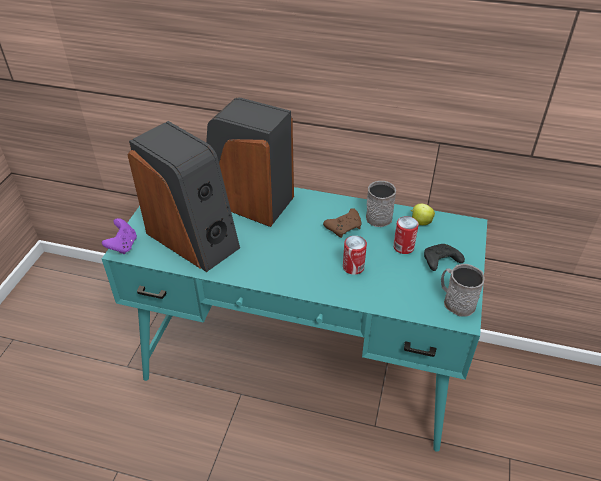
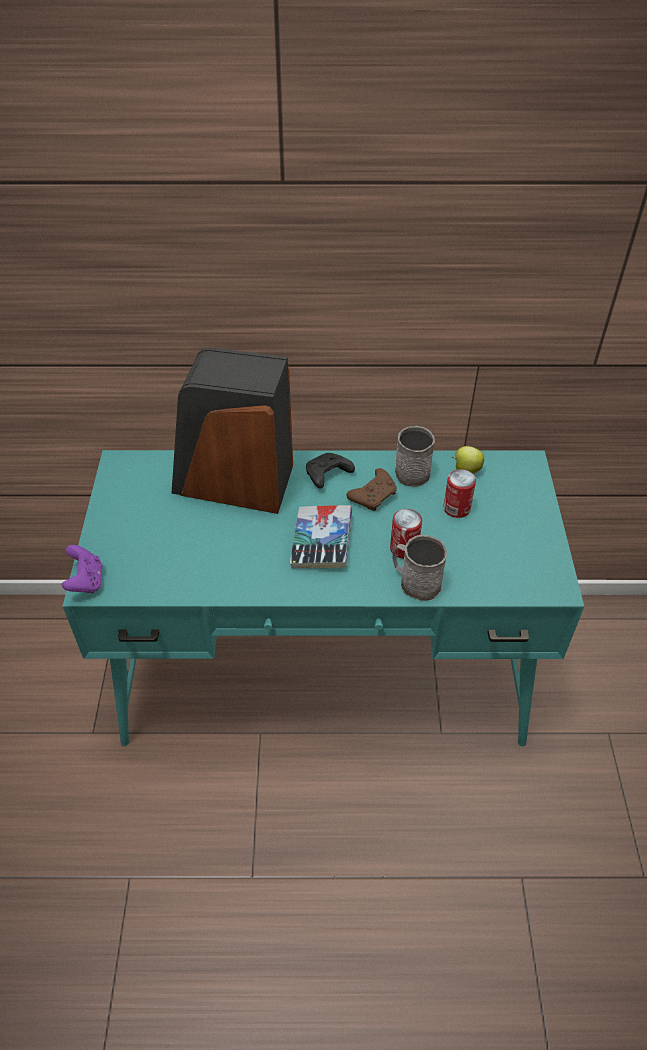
camera: 15 degrees left, 5 degrees up
speaker [128,121,240,272] -> none
black game controller [424,244,465,271] -> black game controller moved to [306,453,355,488]
grey mug [441,264,484,316] -> grey mug moved to [392,535,447,601]
none -> book [290,505,352,569]

